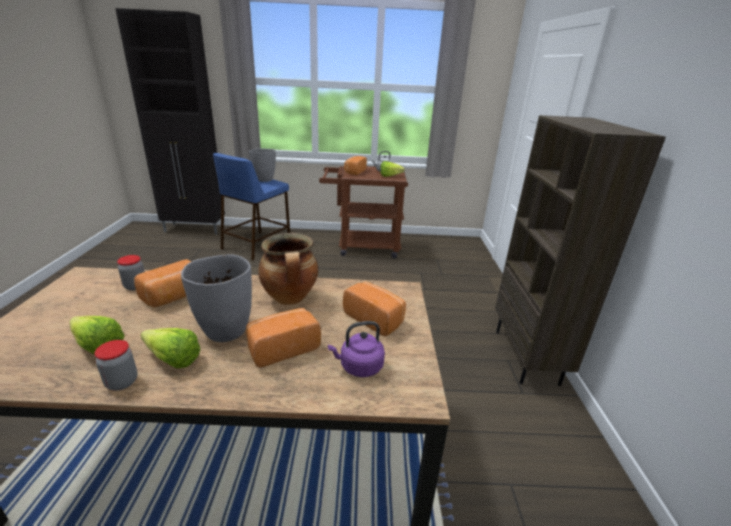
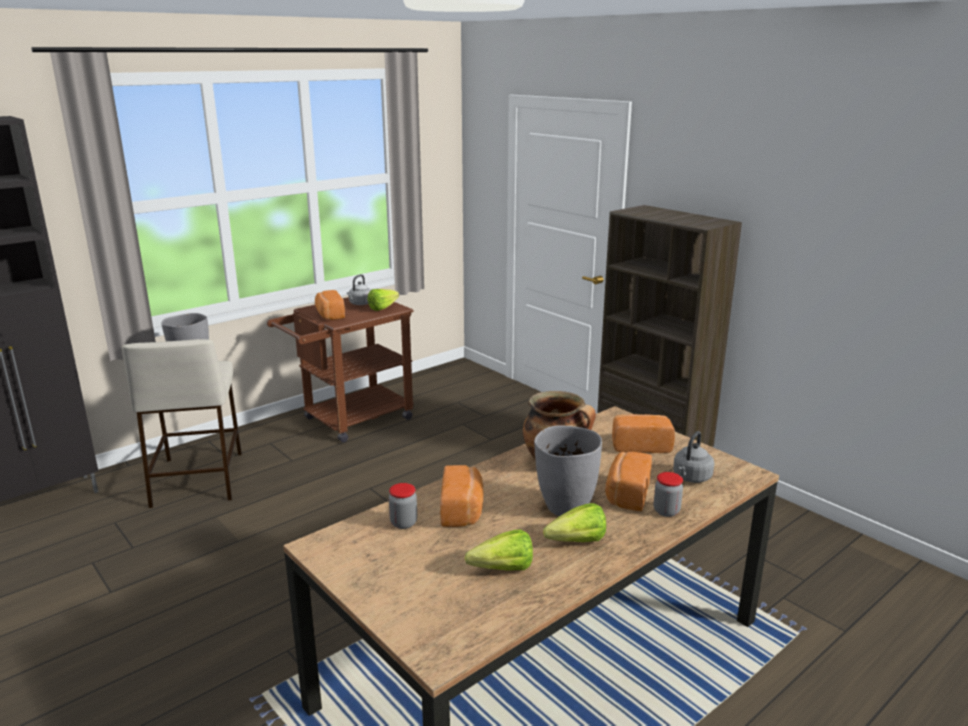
camera: 40 degrees left, 5 degrees down
jar [94,340,137,391] -> jar moved to [654,472,683,517]
blue stool [213,153,290,261] -> beige stool [122,339,242,508]
purple kettle [328,321,385,377] -> grey kettle [673,431,714,483]

